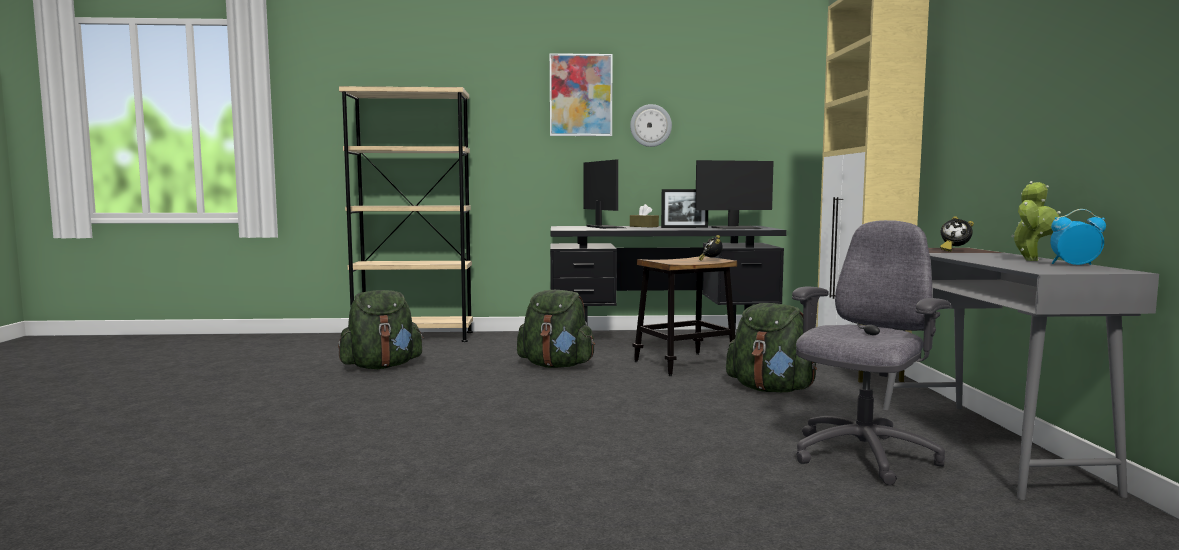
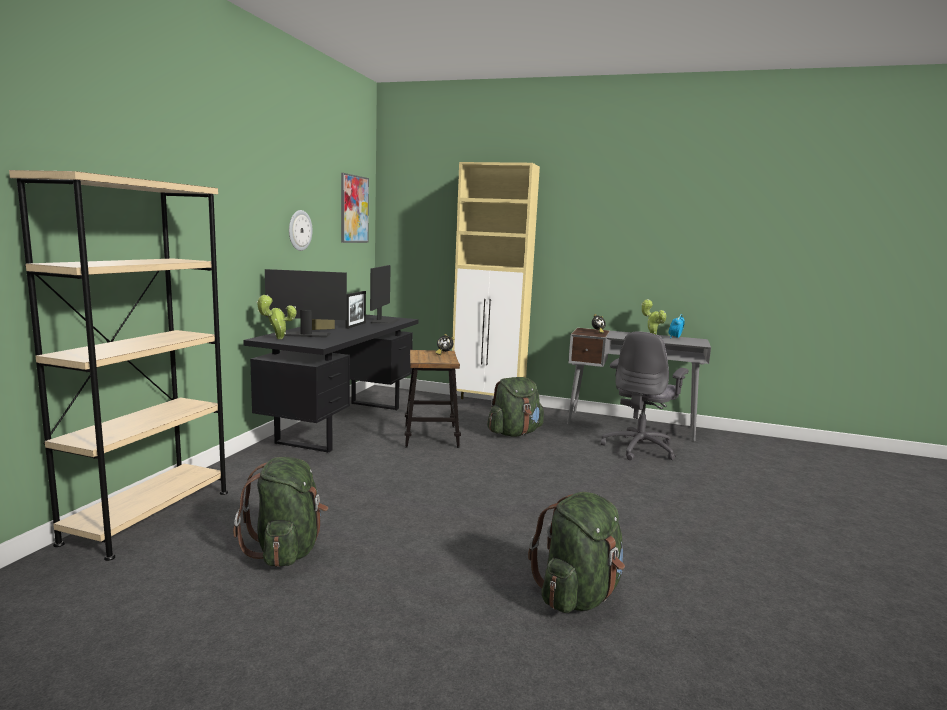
camera: 70 degrees left, 5 degrees up
green backpack [517,290,595,368] -> green backpack moved to [528,492,625,613]
picture [550,53,613,136] -> picture moved to [341,173,369,243]
grey office chair [792,220,950,485] -> grey office chair turned 120 degrees counterclockwise [601,331,688,460]
none -> potted plant [256,295,296,339]

